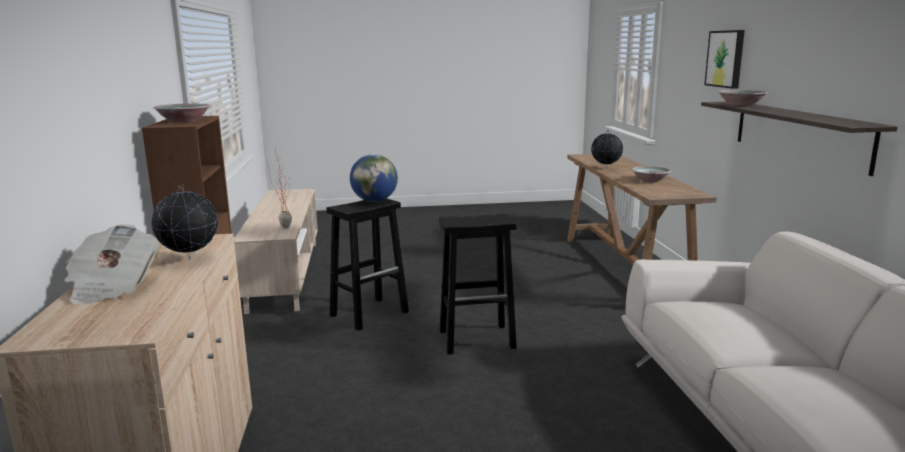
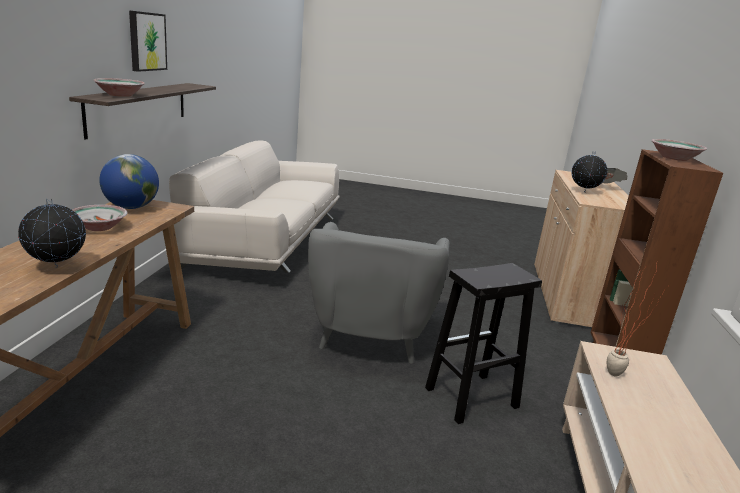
camera: 165 degrees left, 5 degrees up
globe [350,154,398,202] -> globe moved to [99,154,159,209]
black stool [439,213,517,355] -> grey armchair [308,222,450,364]
picture [704,30,745,89] -> picture moved to [129,10,167,72]

